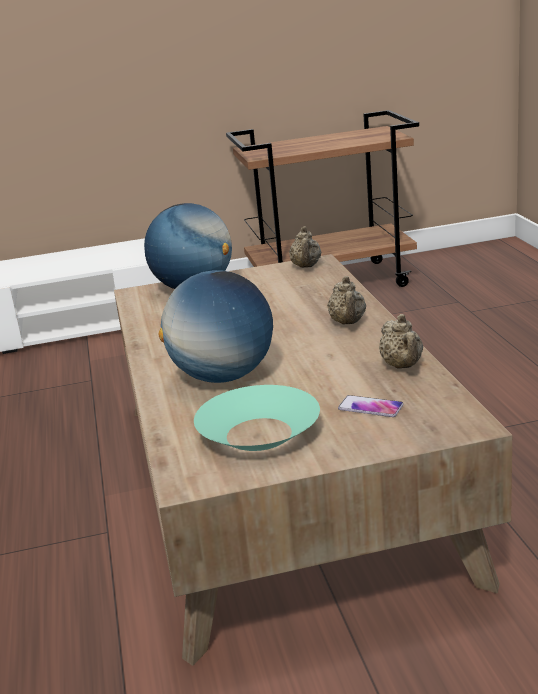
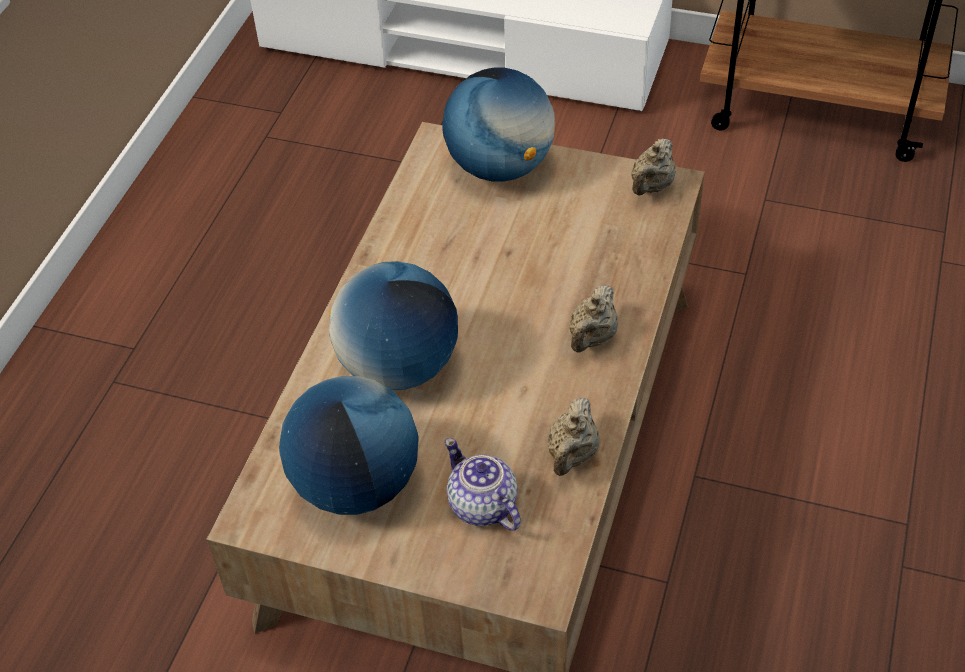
camera: 30 degrees right, 25 degrees up
turquoise bowl [194,385,320,451] -> globe [279,376,418,515]
phone [338,395,403,417] -> teapot [445,438,521,531]

